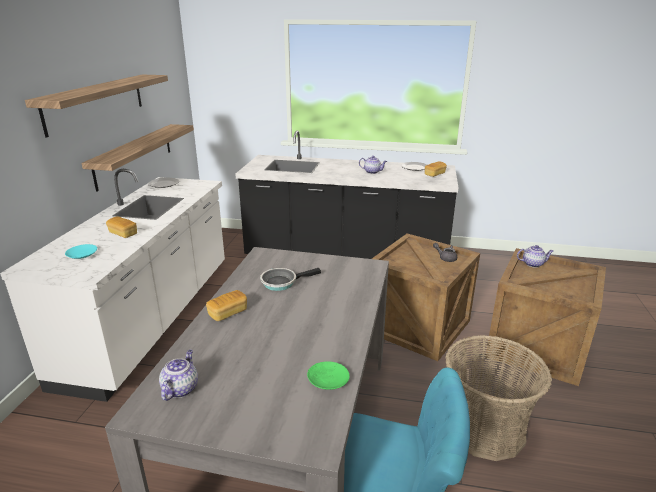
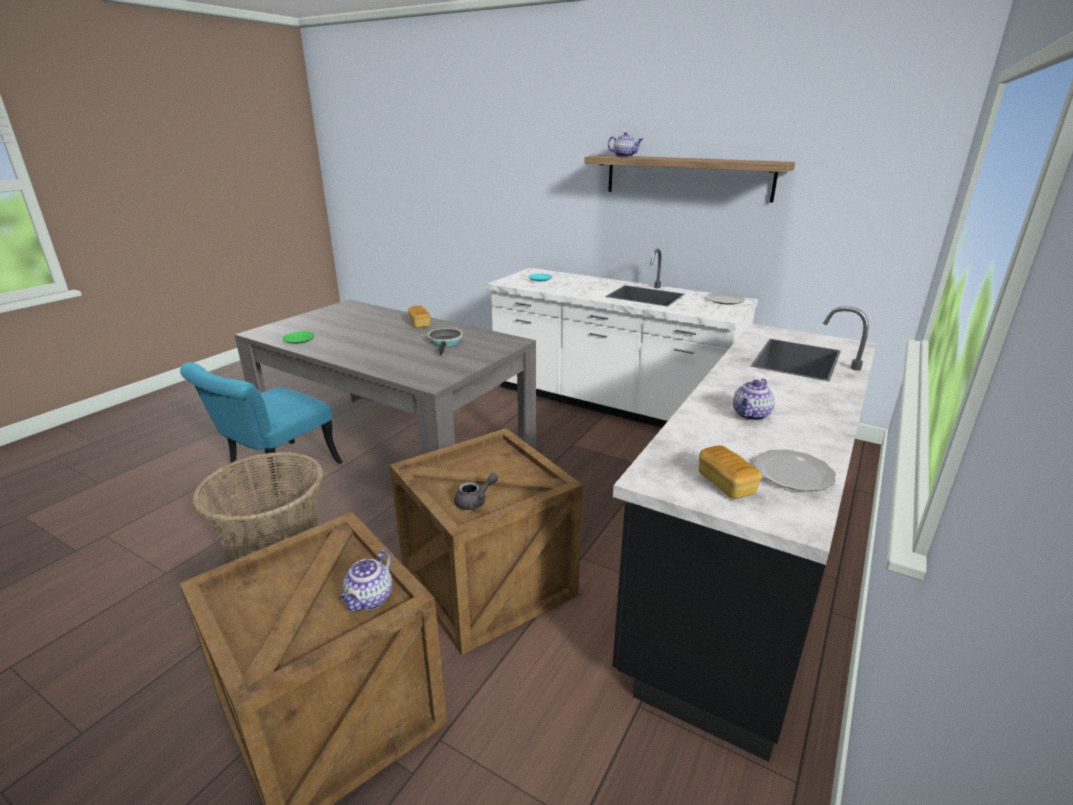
camera: 110 degrees right, 0 degrees up
shelf [81,124,194,192] -> none
bread [106,216,137,238] -> none
teapot [159,350,198,401] -> teapot moved to [608,132,643,157]

